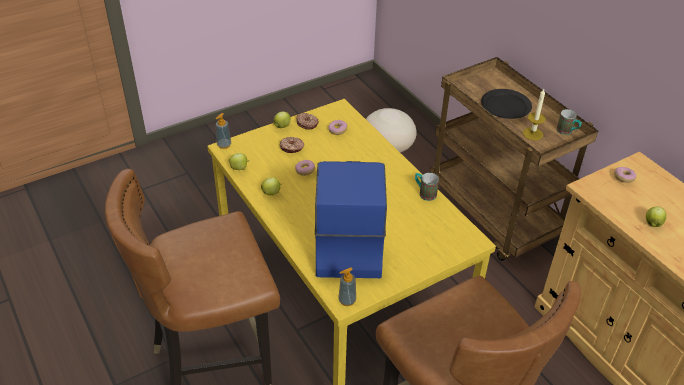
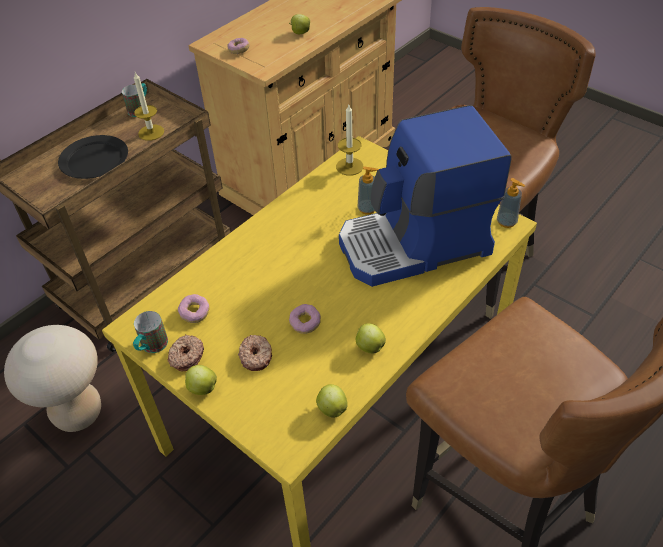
camera: 105 degrees left, 5 degrees up
soap dispenser [216,113,231,149] -> soap dispenser moved to [358,166,379,215]
mug [415,173,439,201] -> mug moved to [133,311,168,353]
none -> candle [336,105,363,176]

